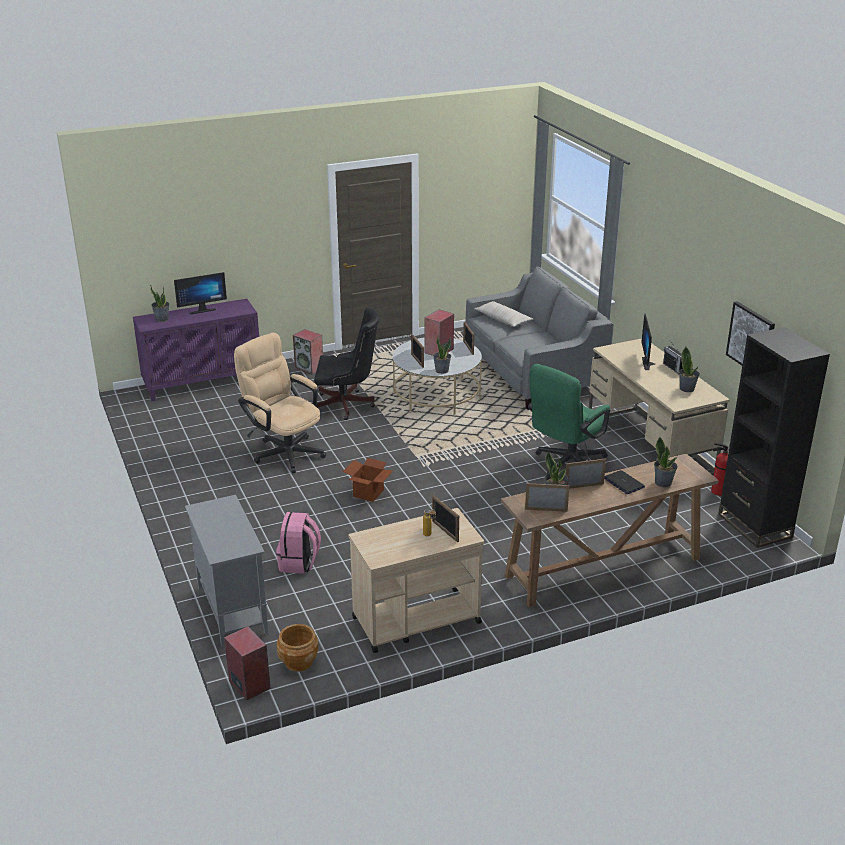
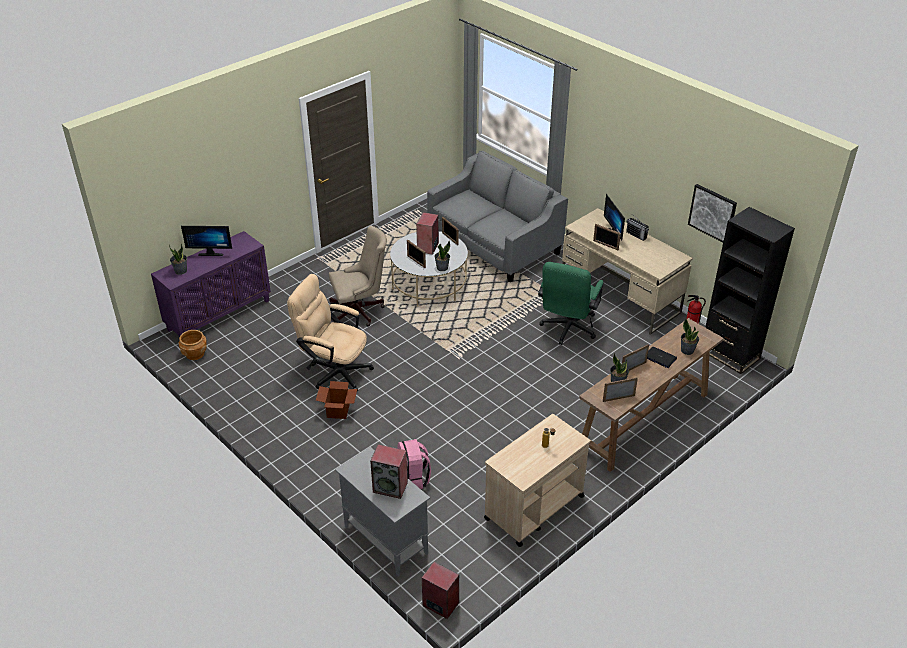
camera: 20 degrees left, 10 degrees up
monitor [174,272,227,314] -> monitor turned 45 degrees clockwise [181,226,232,256]
brown planter [277,624,318,672] -> brown planter moved to [179,330,207,360]
speaker [293,329,323,375] -> speaker moved to [370,444,408,499]
black office chair [314,307,380,420] -> beige office chair [329,226,387,327]
cardboard box [343,458,393,502] -> cardboard box moved to [316,381,357,419]
picture frame [432,495,459,542] -> picture frame moved to [593,224,621,250]
beige pillow [474,301,533,327] -> none
potted plant [679,347,700,392] -> none

